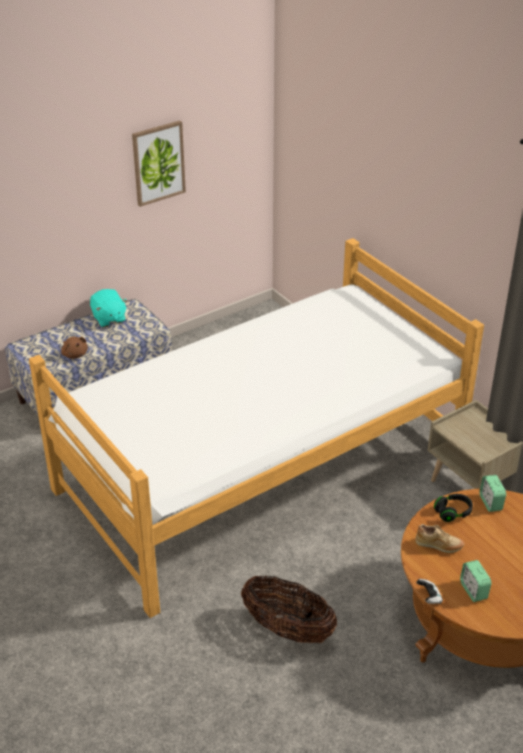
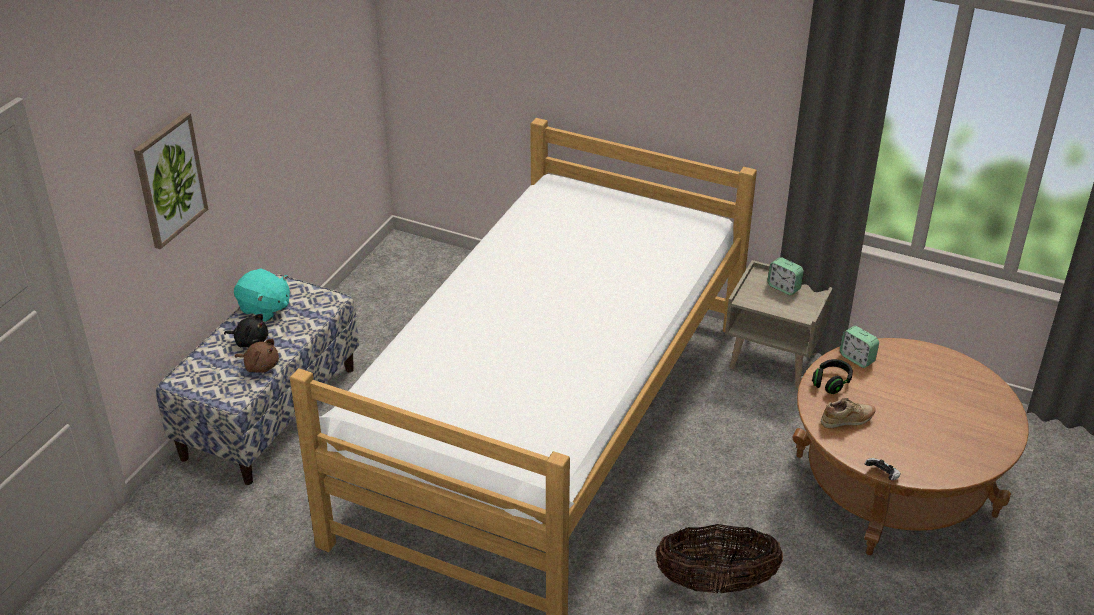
camera: 30 degrees left, 0 degrees up
picture [132,121,186,207] -> picture moved to [134,112,208,249]
alarm clock [460,560,492,602] -> alarm clock moved to [767,257,804,295]
none -> black plush toy [224,314,268,347]

